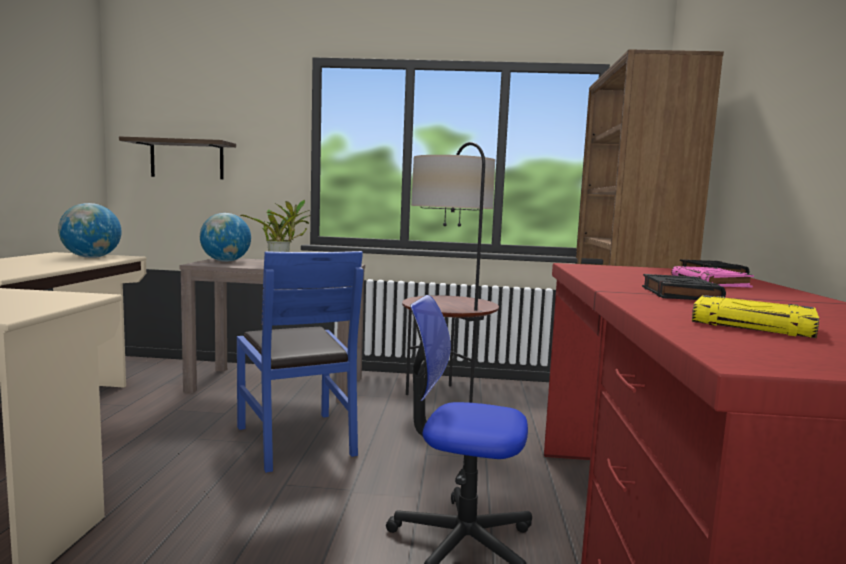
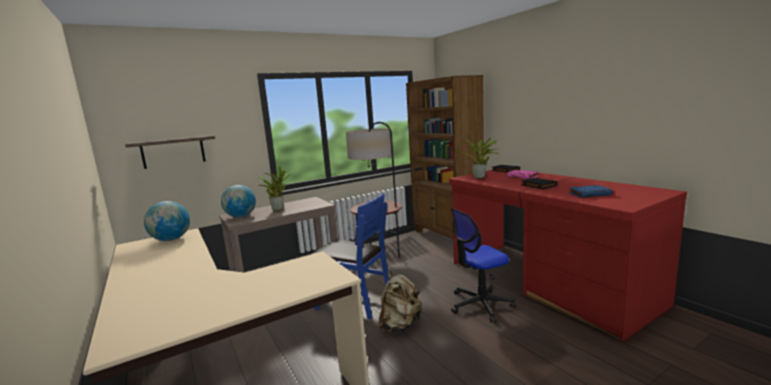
camera: 35 degrees left, 5 degrees up
yellow book [692,295,819,338] -> blue book [569,185,613,198]
none -> beige backpack [379,271,422,332]
none -> potted plant [454,138,500,179]

